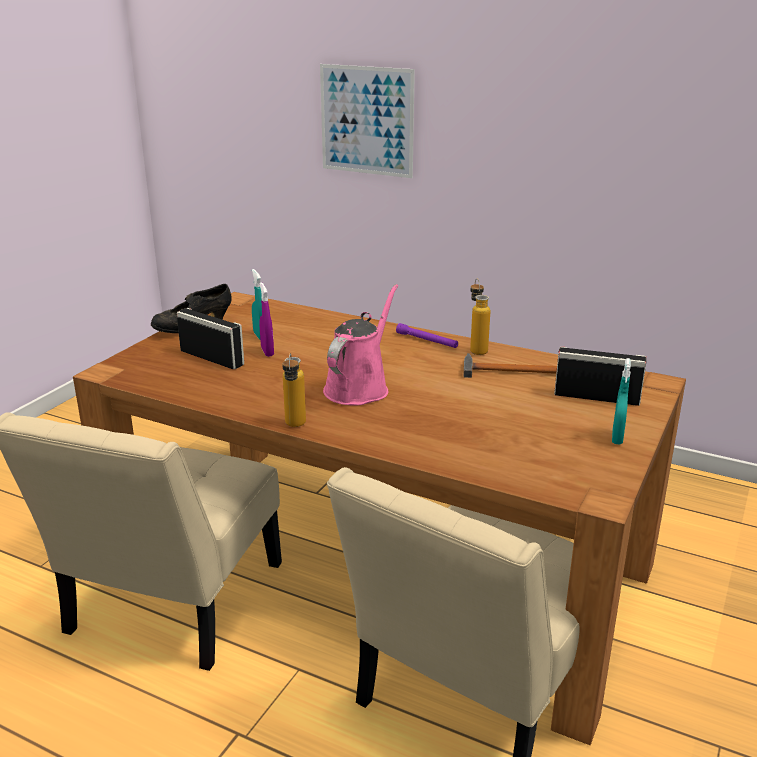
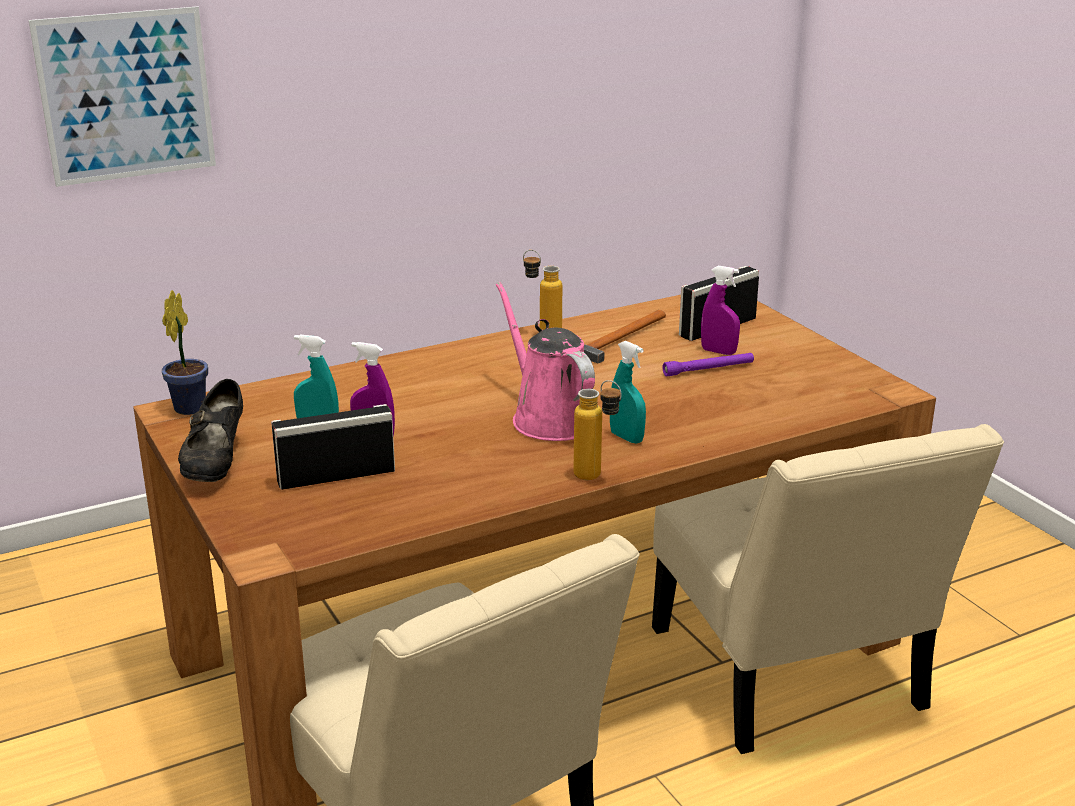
camera: 55 degrees left, 0 degrees up
purple flashlight [396,323,458,348] -> purple flashlight moved to [663,353,754,376]
turquoise spray bottle [612,358,631,445] -> turquoise spray bottle moved to [610,341,646,444]
none -> potted plant [162,290,208,415]
none -> purple spray bottle [701,266,740,355]

